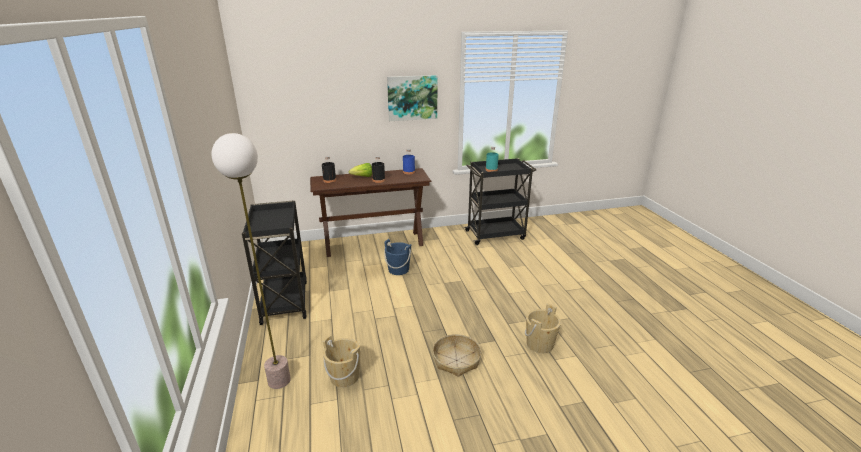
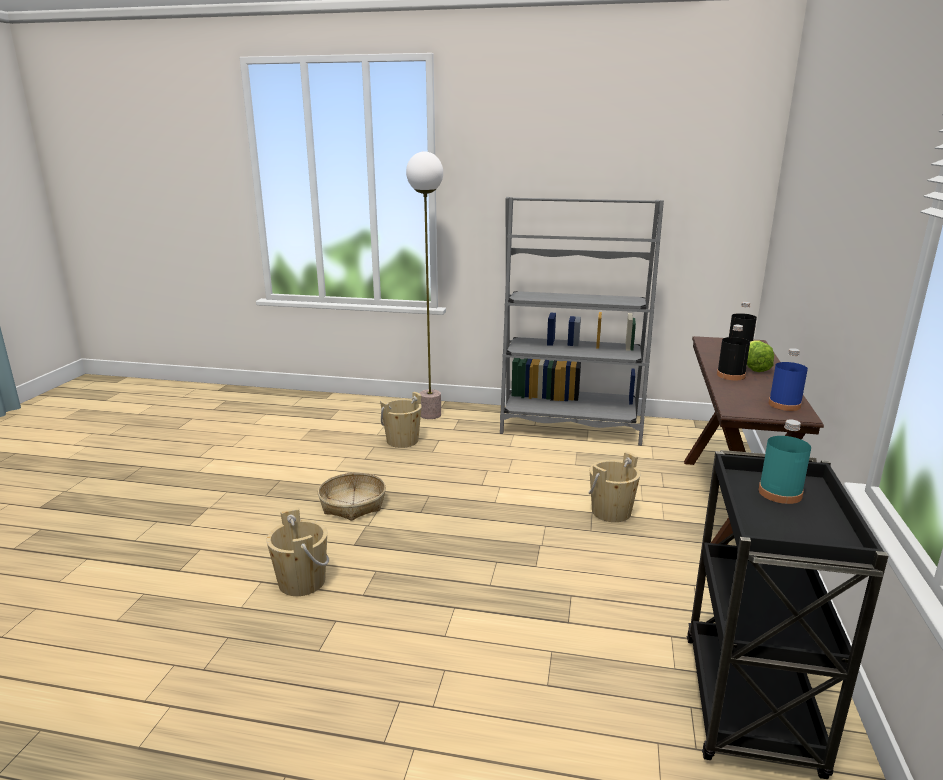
camera: 115 degrees right, 5 degrees down
black cart [242,201,307,325] -> grey bookcase [500,197,664,446]
blue bucket [384,239,412,275] -> beige bucket [588,452,640,522]
picture [387,75,438,121] -> none

